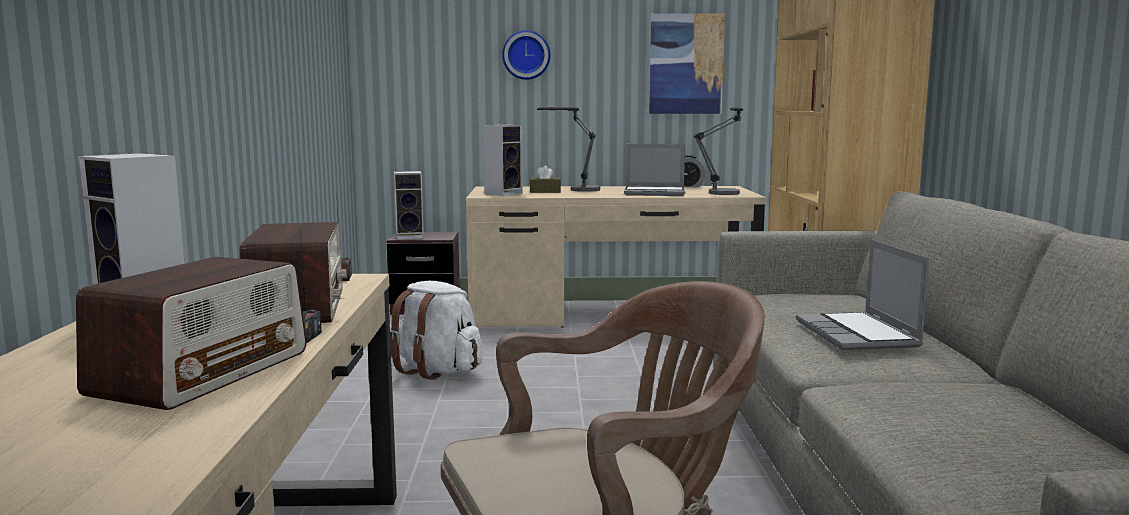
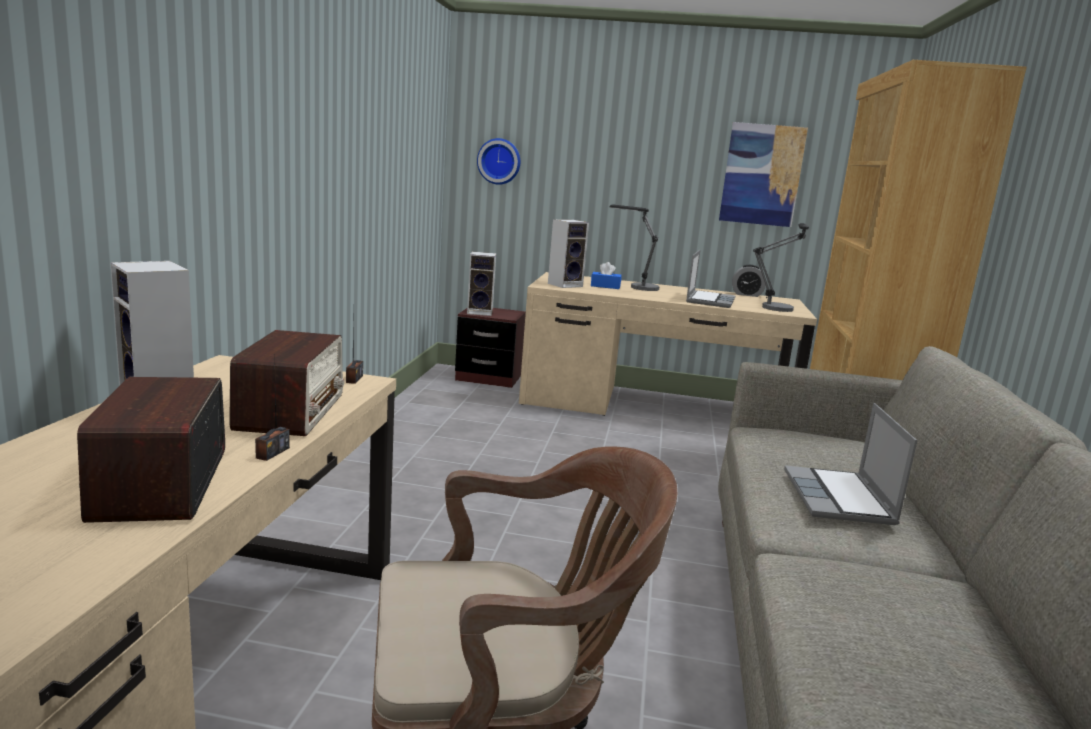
camera: 10 degrees right, 5 degrees up
radio [76,257,307,410] -> radio turned 135 degrees clockwise [77,377,225,523]
white backpack [390,281,482,380] -> none
wall clock [502,30,550,80] -> wall clock moved to [477,138,520,185]
brown tissue box [530,165,561,193] -> blue tissue box [591,262,622,289]
laptop [624,144,685,196] -> laptop turned 90 degrees counterclockwise [686,250,736,308]

